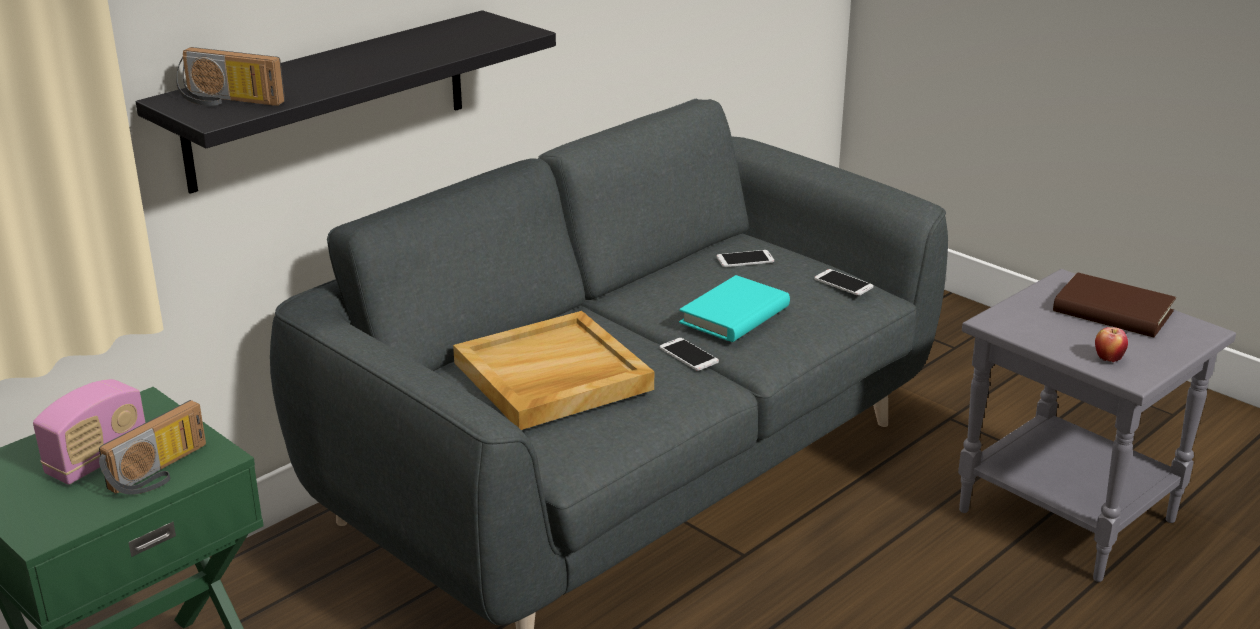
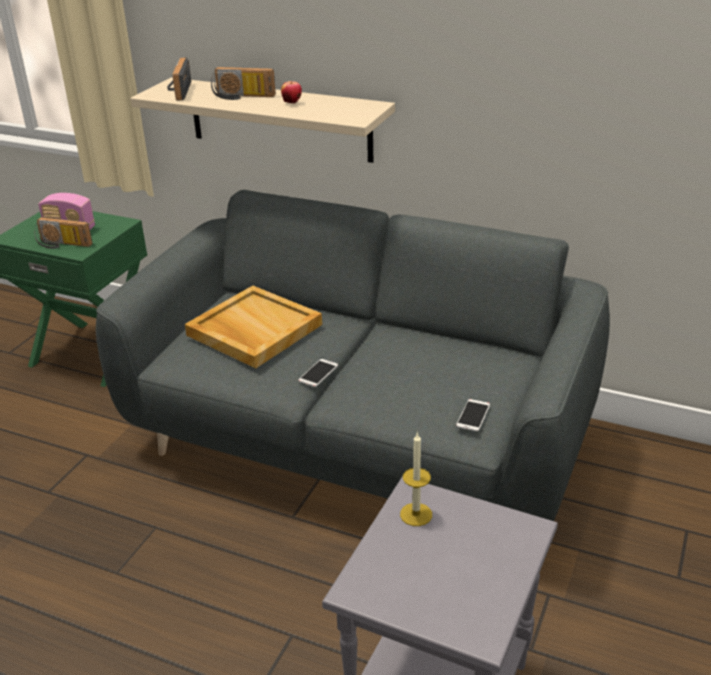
camera: 70 degrees right, 5 degrees up
black shelf [136,10,556,194] -> beige shelf [130,78,395,163]
turquoise book [679,275,790,342] -> none
phone [717,250,774,267] -> none
brown book [1053,272,1176,337] -> none
apple [1095,327,1128,362] -> apple moved to [281,81,302,104]
none -> radio [211,67,276,100]
none -> candle [400,432,432,526]

